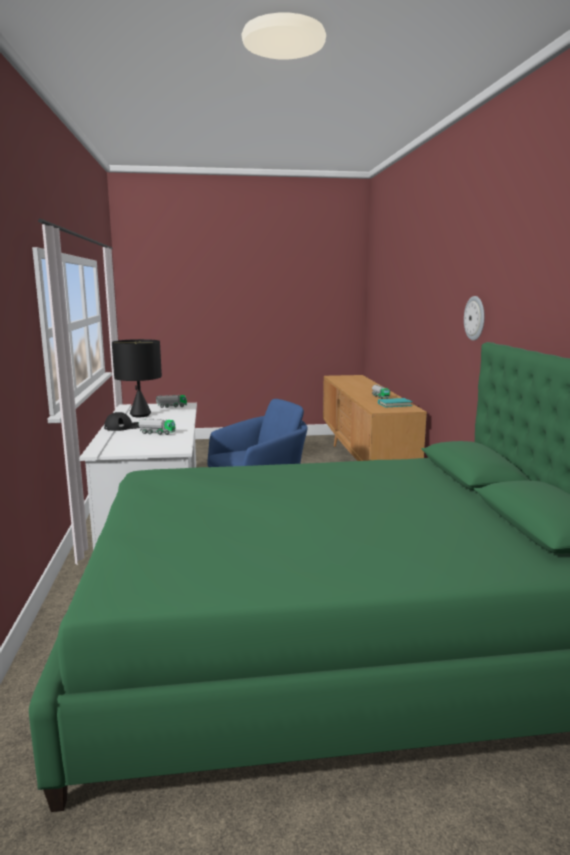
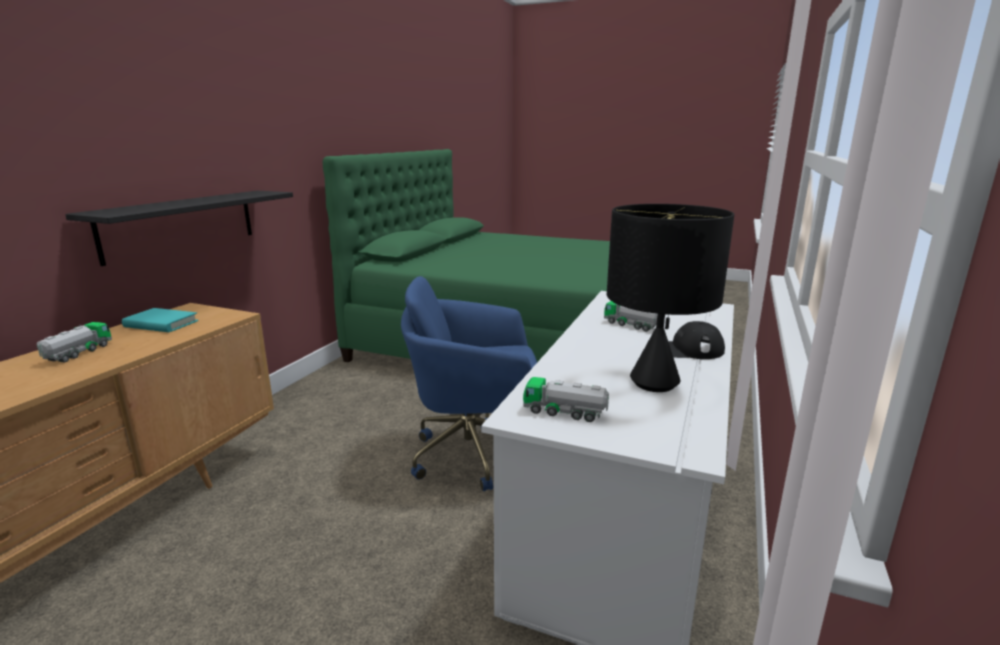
camera: 150 degrees left, 5 degrees up
wall clock [464,296,485,341] -> none
none -> black shelf [65,191,293,266]

